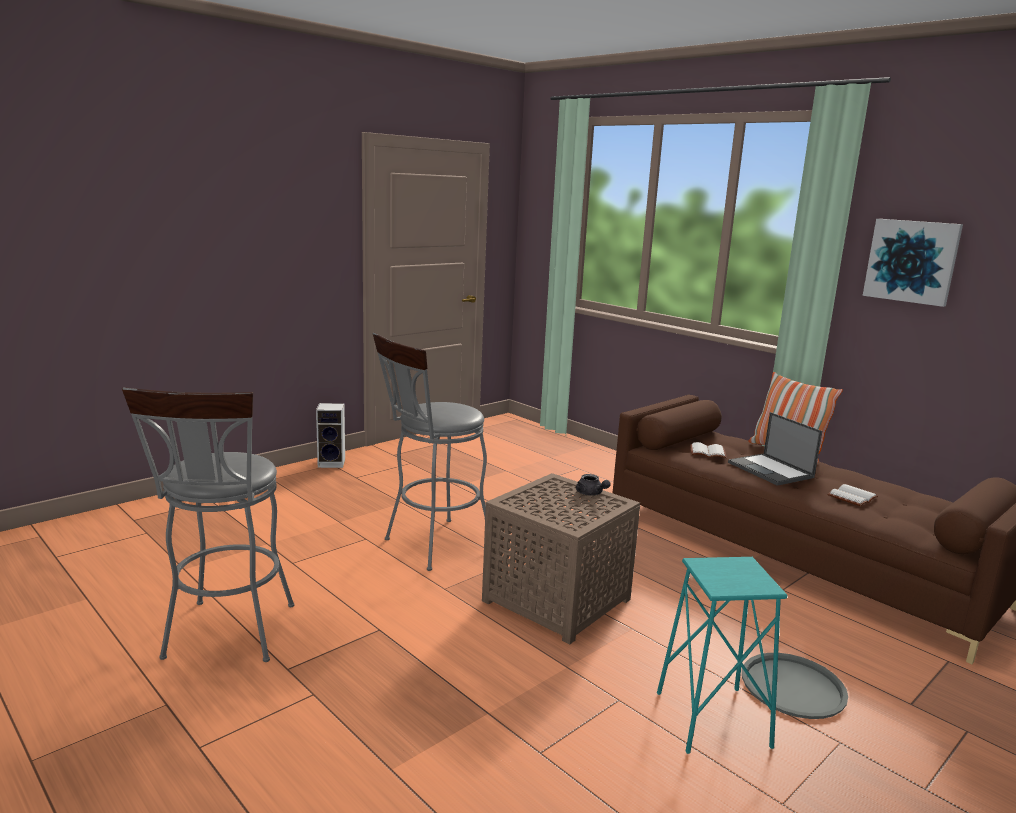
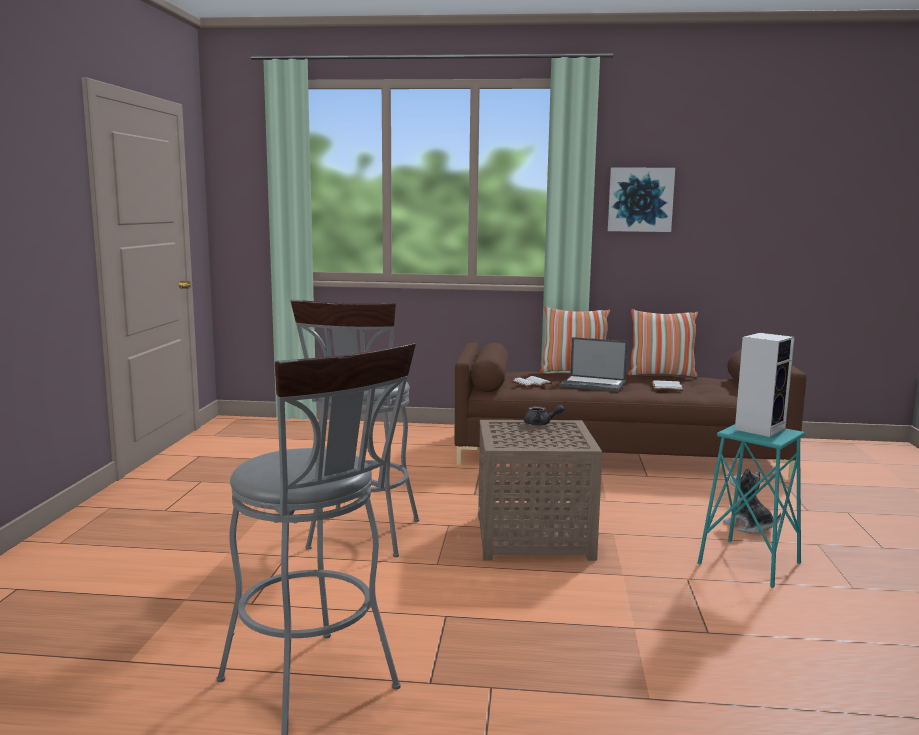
camera: 40 degrees left, 5 degrees down
speaker [316,403,345,468] -> speaker moved to [735,333,795,437]
grey tray [742,653,848,719] -> plush toy [724,467,781,534]
none -> pillow [628,309,698,377]

